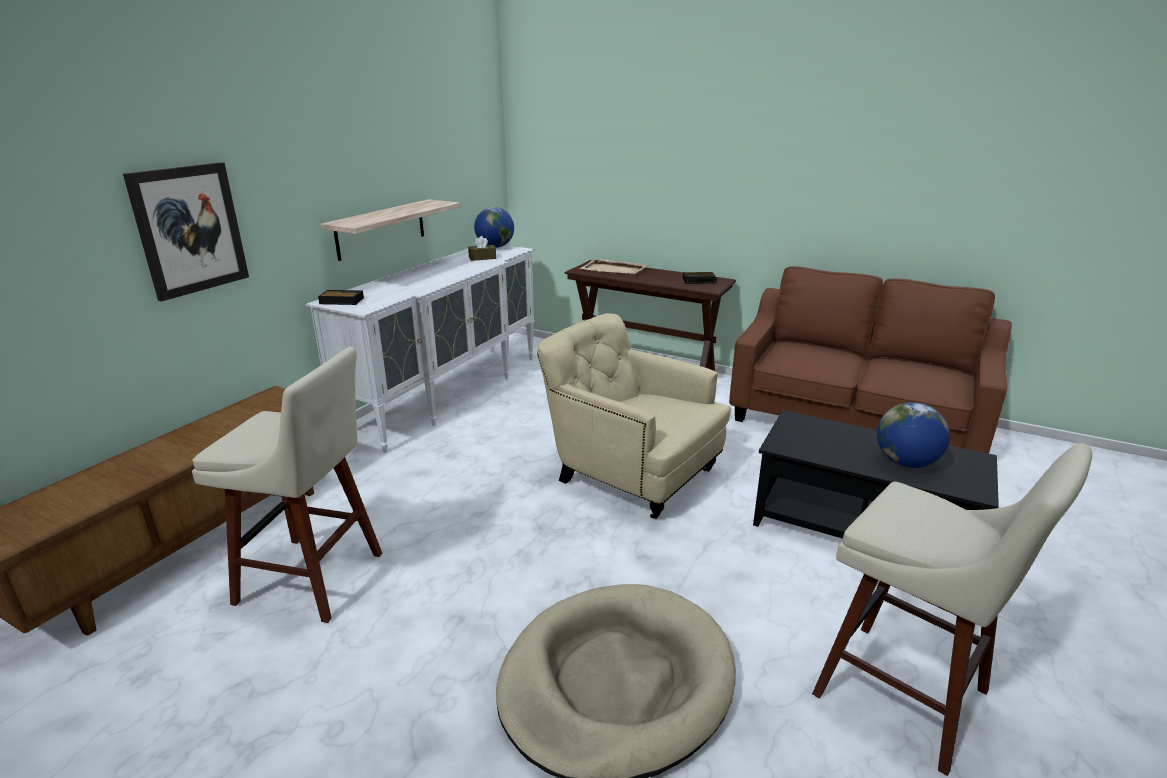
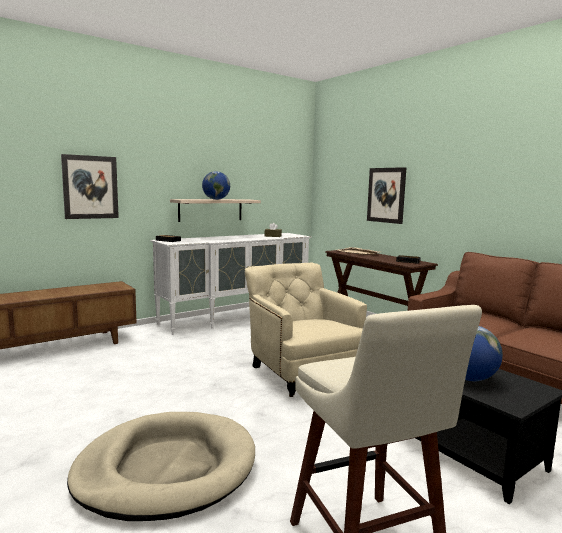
camera: 25 degrees right, 15 degrees down
beige stool [192,347,382,623] -> none
globe [474,207,514,248] -> globe moved to [202,171,230,200]
none -> picture [367,167,406,224]

